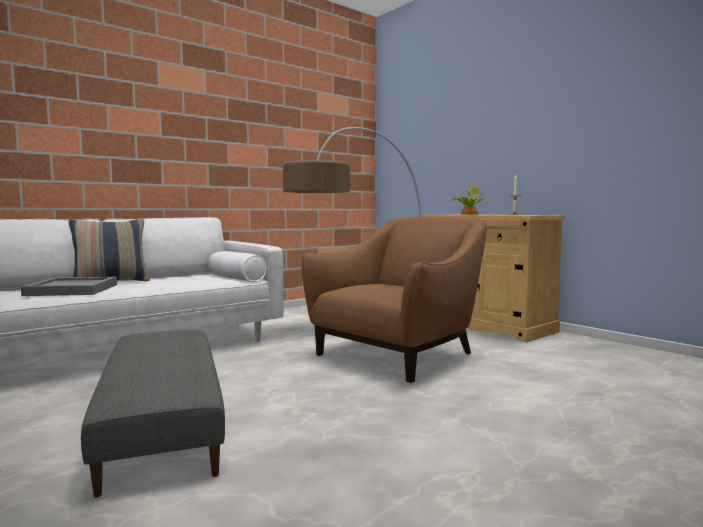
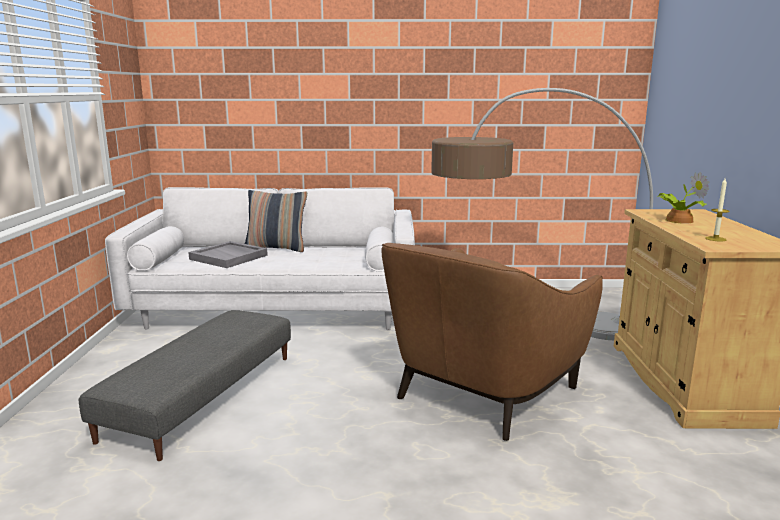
camera: 40 degrees right, 10 degrees up
brown armchair [302,217,487,383] -> brown armchair turned 135 degrees clockwise [381,243,603,441]

